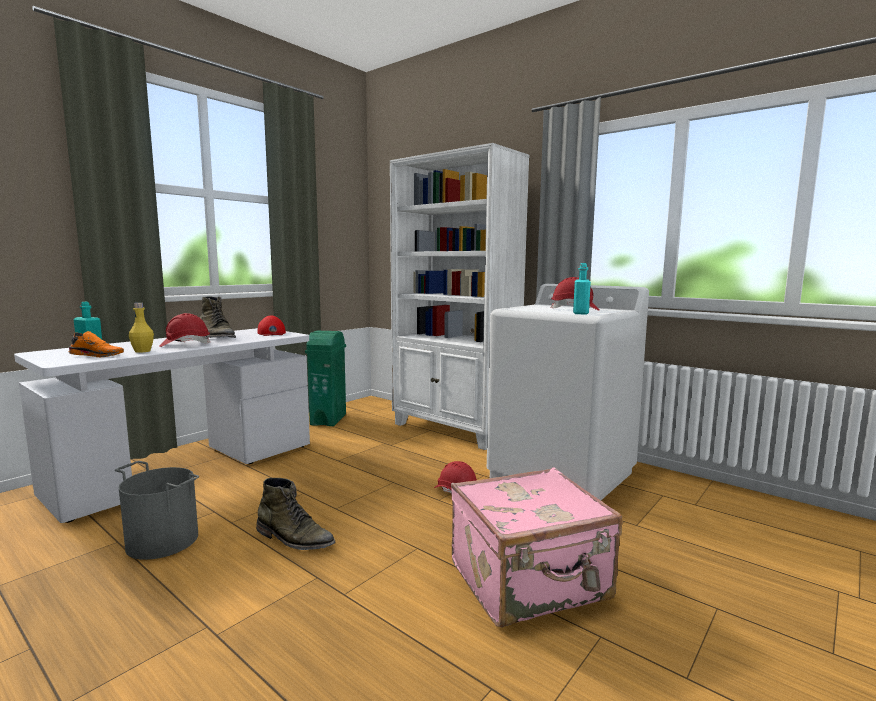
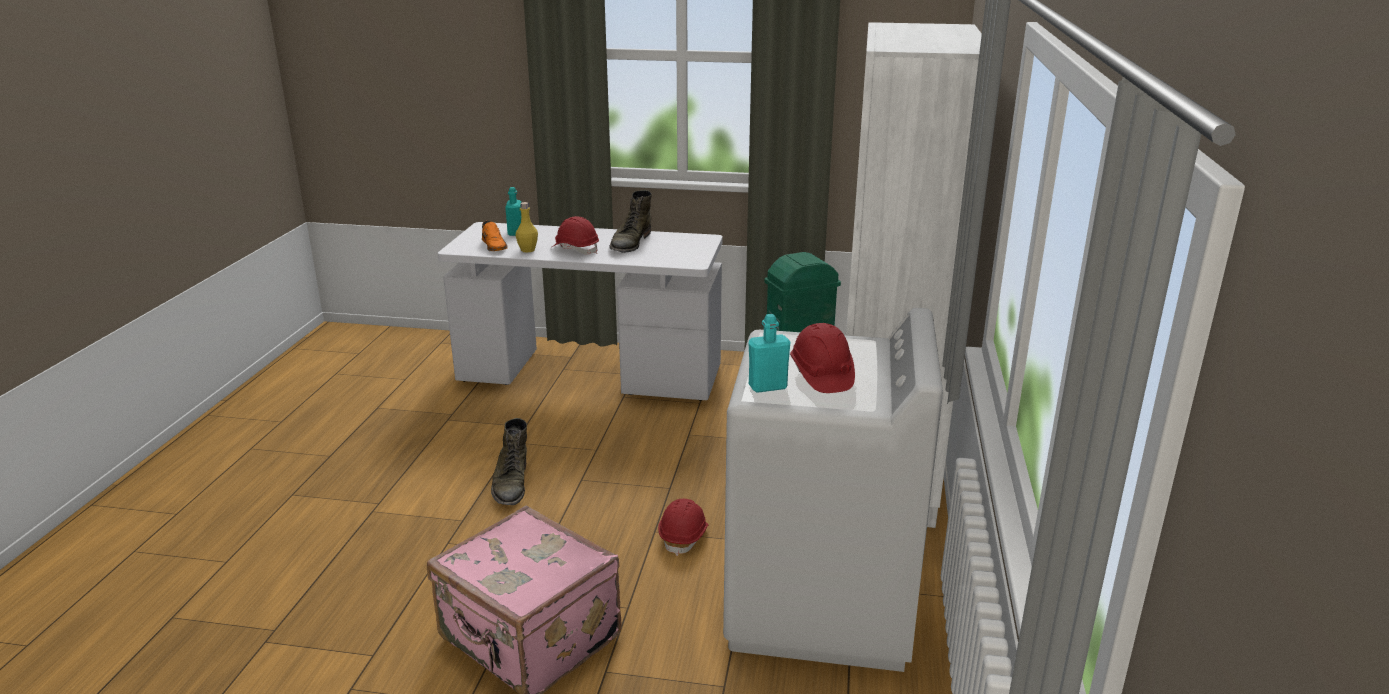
camera: 60 degrees right, 15 degrees up
grey bucket [115,461,199,560] -> none
red cap [258,315,286,336] -> none

